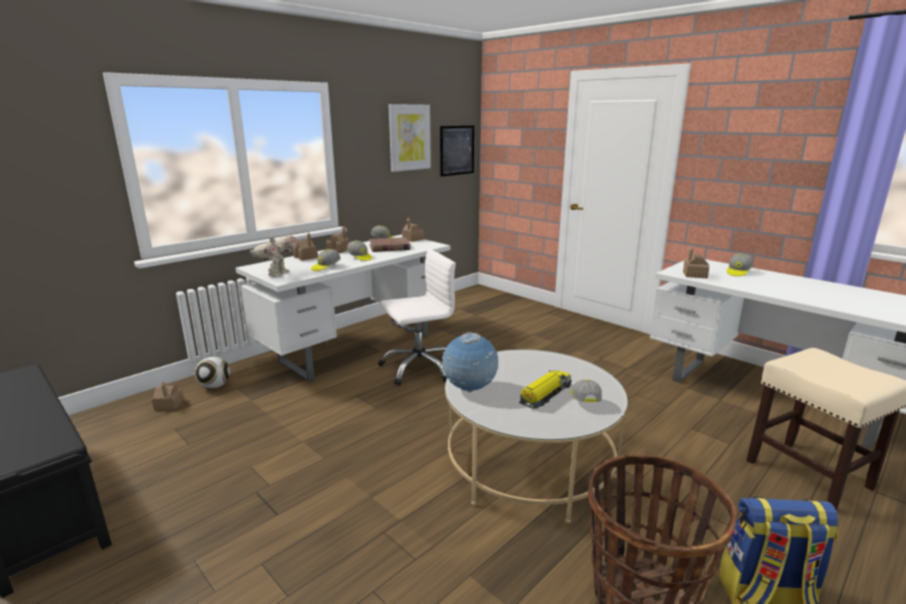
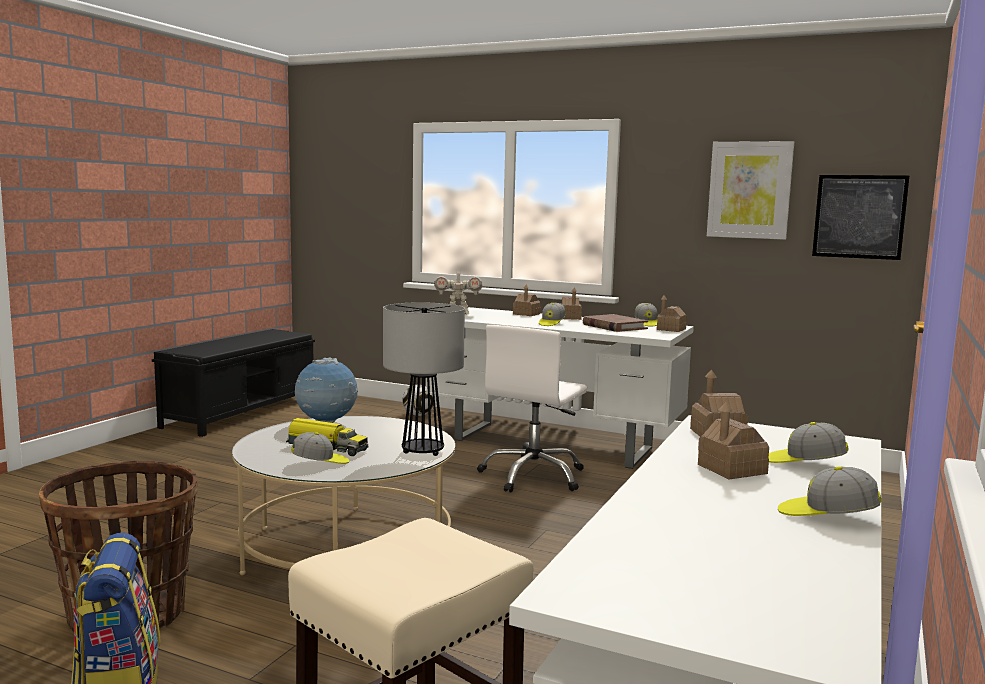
camera: 70 degrees right, 10 degrees down
toy house [152,381,184,411] -> toy house moved to [698,402,769,479]
cap [311,249,341,271] -> cap moved to [778,466,881,516]
white office chair [378,249,456,386] -> white office chair turned 75 degrees clockwise [477,325,587,493]
none -> table lamp [383,302,465,456]

